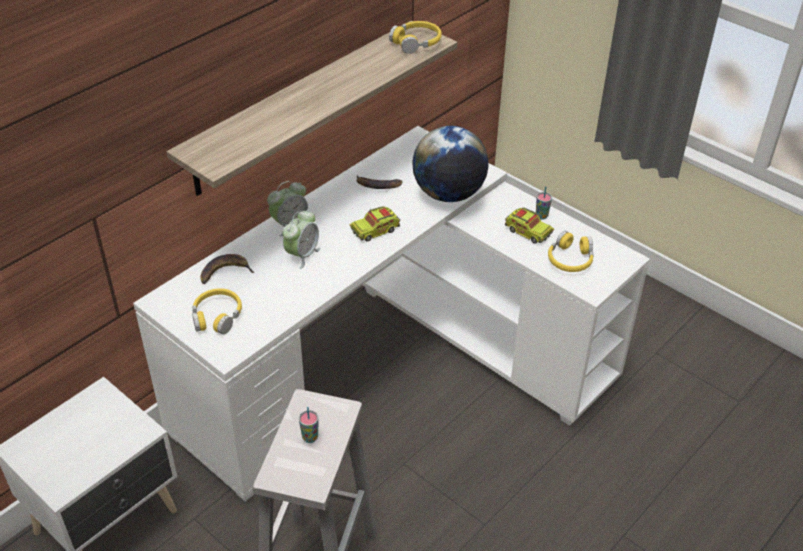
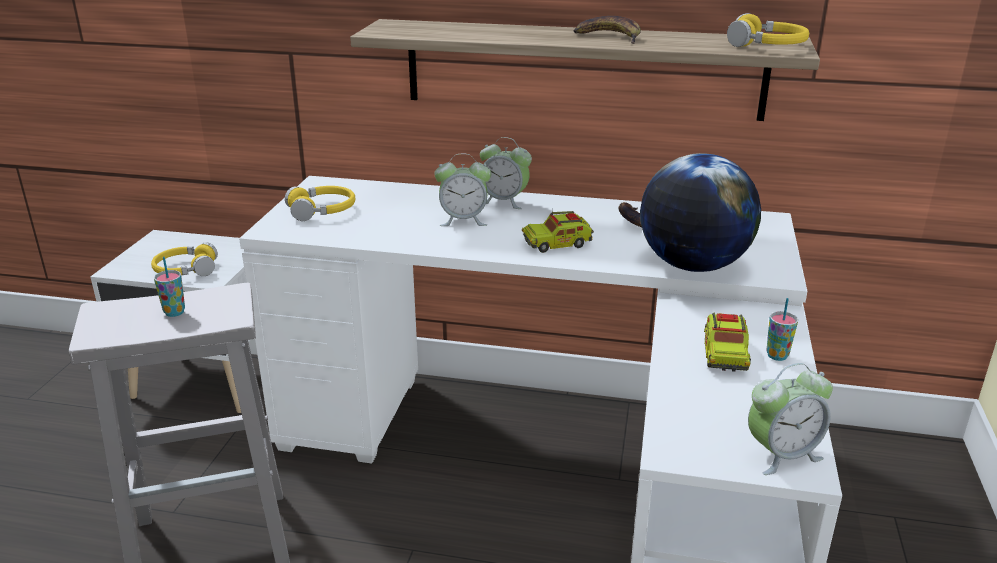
camera: 60 degrees right, 15 degrees down
banana [200,254,255,284] -> banana moved to [574,16,641,44]
toy truck [350,206,400,242] -> toy truck turned 45 degrees counterclockwise [522,208,594,253]
yellow headphones [548,231,593,272] -> yellow headphones moved to [151,242,218,276]
none -> alarm clock [748,363,833,475]

